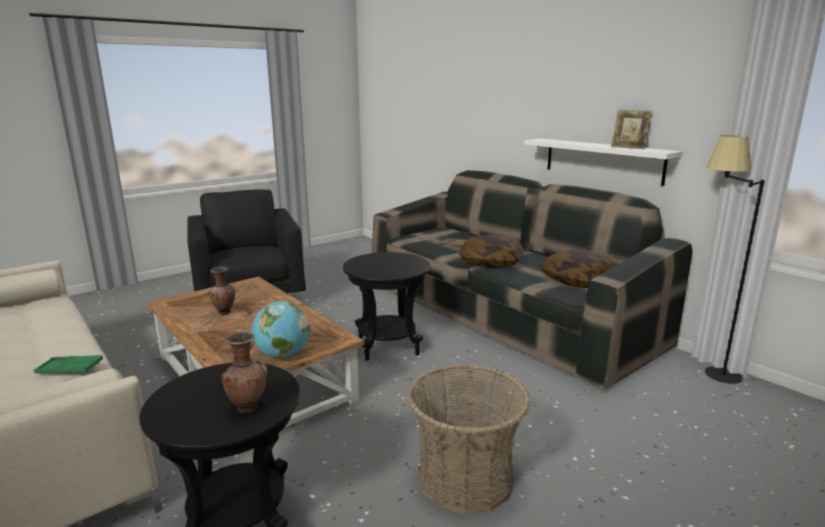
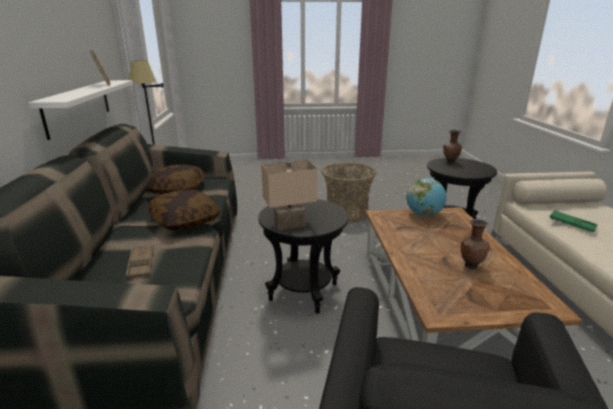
camera: 145 degrees left, 5 degrees up
none -> beige table lamp [261,160,317,230]

